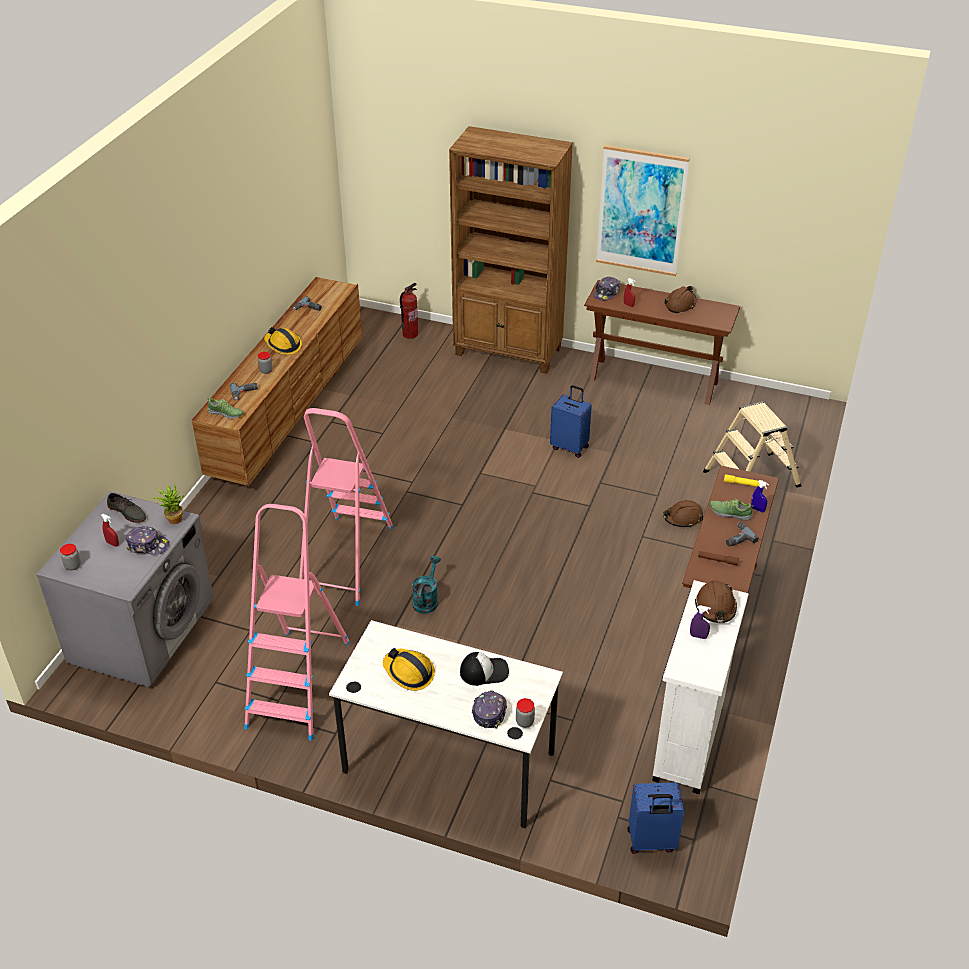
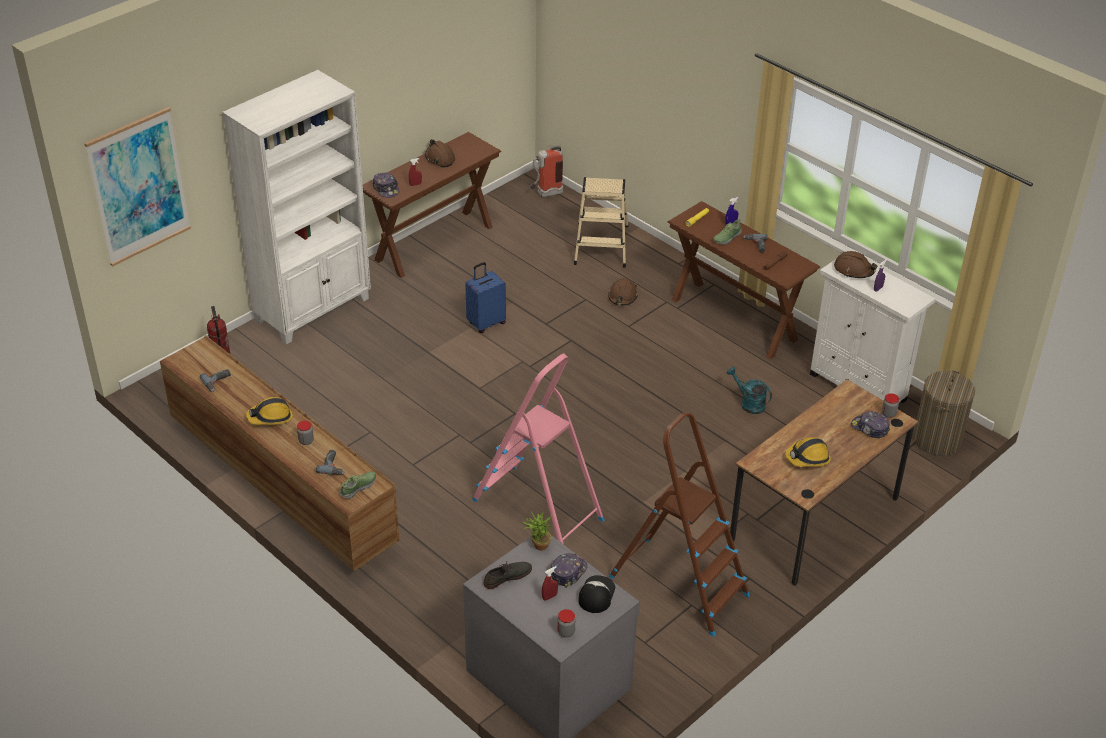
camera: 65 degrees left, 0 degrees up
pink step ladder [244,504,350,741] -> brown step ladder [609,413,750,637]
white desk [329,620,563,828] -> brown desk [730,379,918,586]
turquoise watering can [412,556,441,614] -> turquoise watering can moved to [727,367,772,414]
brown bookcase [449,126,573,374] -> white bookcase [222,70,371,345]
cap [460,652,509,686] -> cap moved to [578,575,615,613]
picture [596,145,690,276] -> picture moved to [84,107,191,267]
blue suitcase [627,782,684,854] -> laundry basket [913,371,975,456]
none -> fire extinguisher [529,145,563,197]

